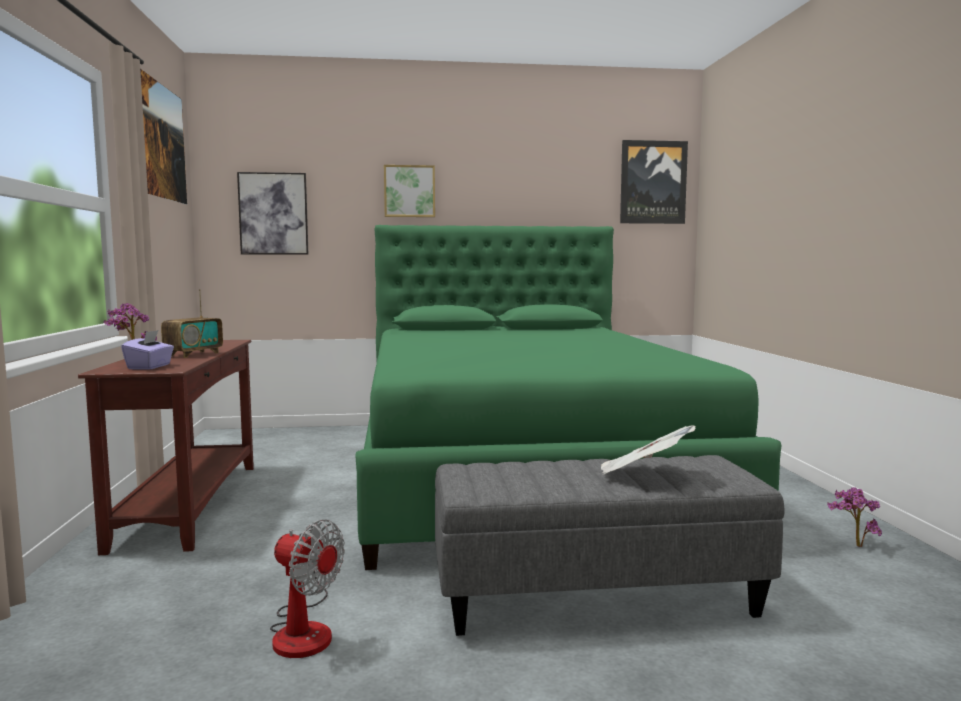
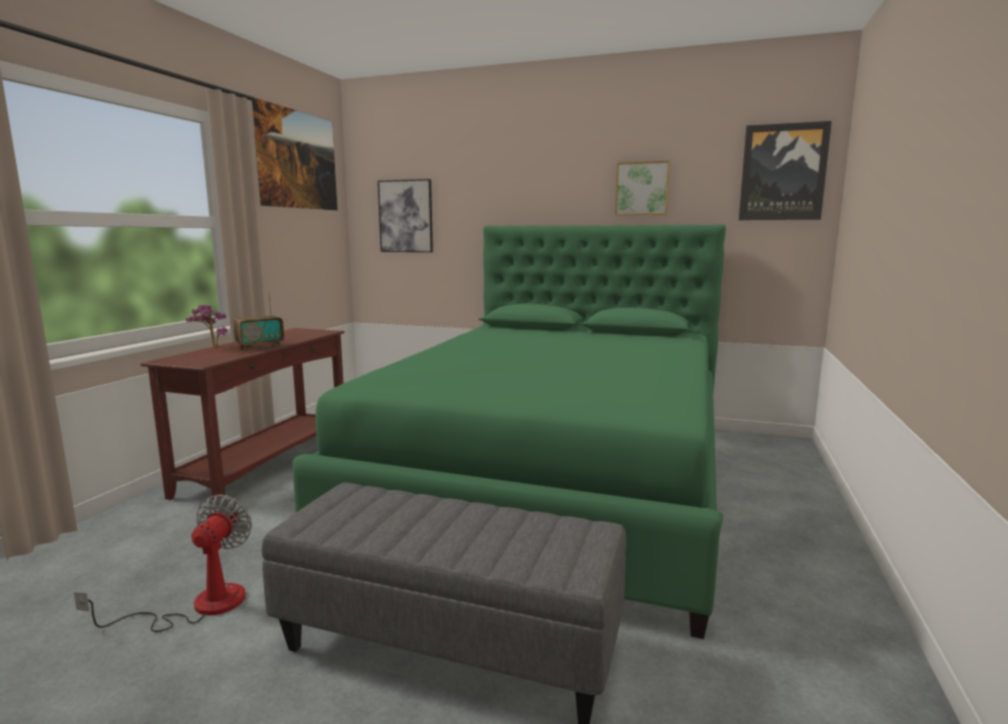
camera: 25 degrees right, 5 degrees up
purple tissue box [121,330,174,370] -> none
fan [270,520,345,658] -> fan turned 135 degrees counterclockwise [74,495,252,632]
picture [384,165,435,217] -> picture moved to [615,160,670,215]
newspaper [601,425,696,475] -> none
potted plant [827,487,882,547] -> none

